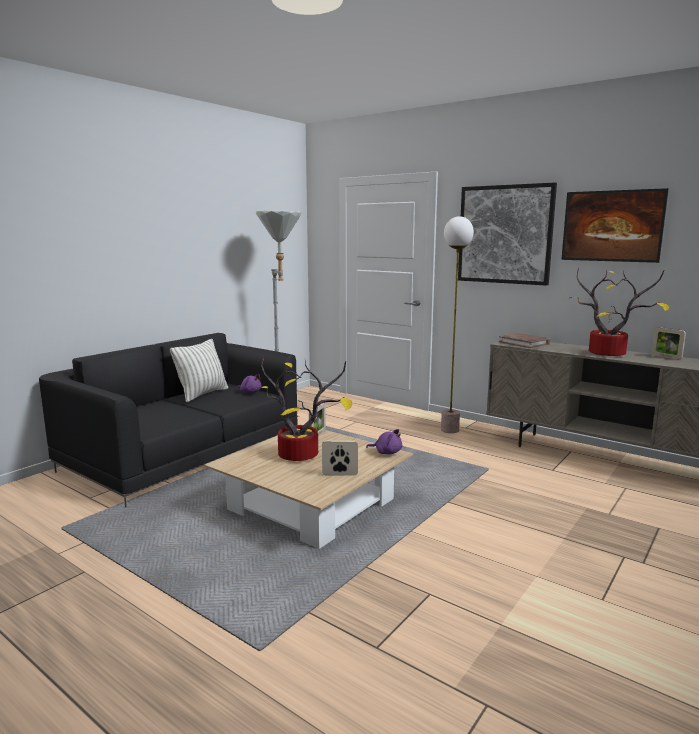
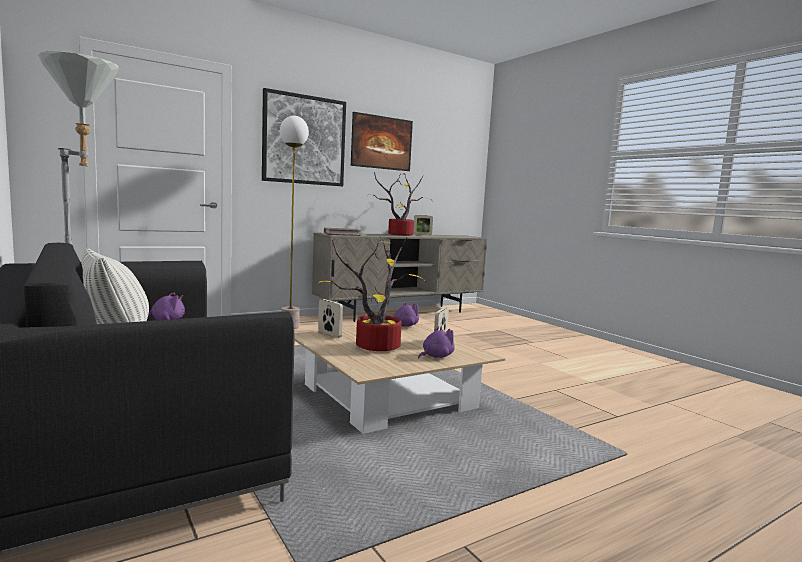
camera: 70 degrees left, 5 degrees down
none -> purple plush toy [418,326,455,358]

